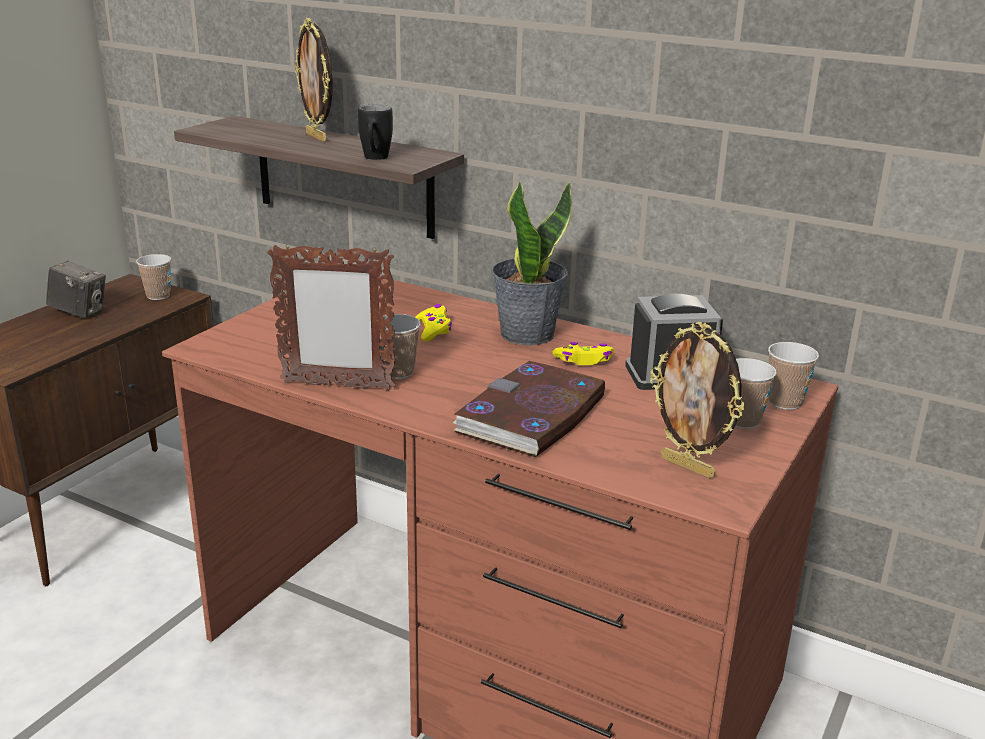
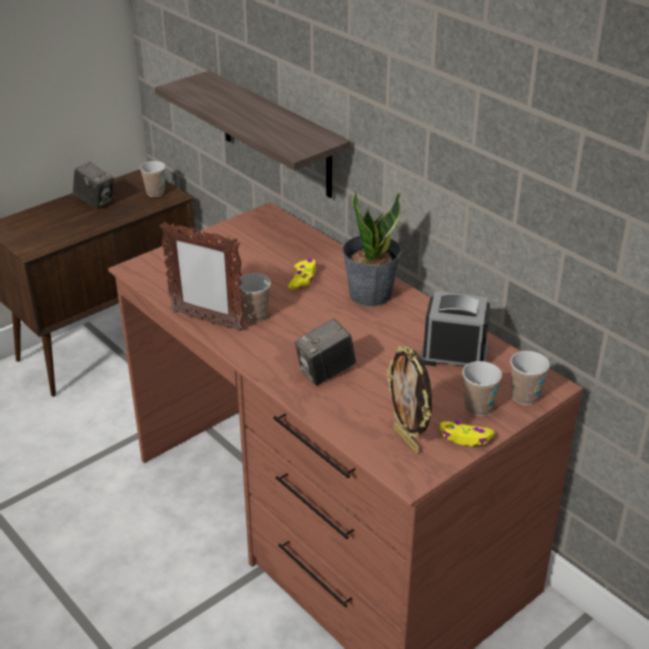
camera: 20 degrees right, 10 degrees up
picture frame [294,18,332,142] -> none
black mug [358,105,393,160] -> none
book [452,361,605,457] -> camera [295,318,356,385]
yellow game controller [552,342,614,365] -> yellow game controller moved to [440,420,495,446]

